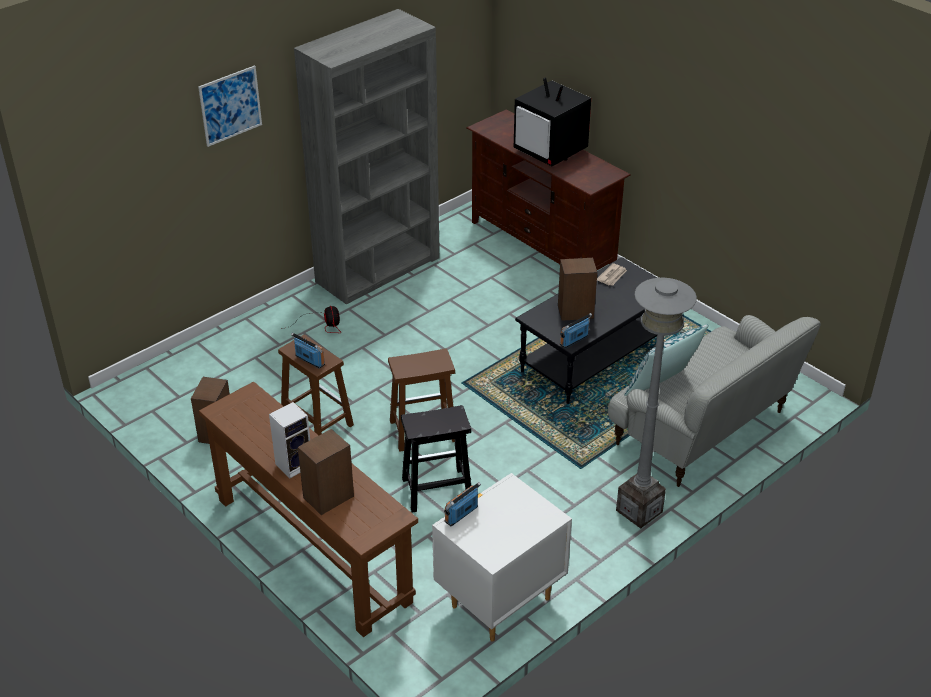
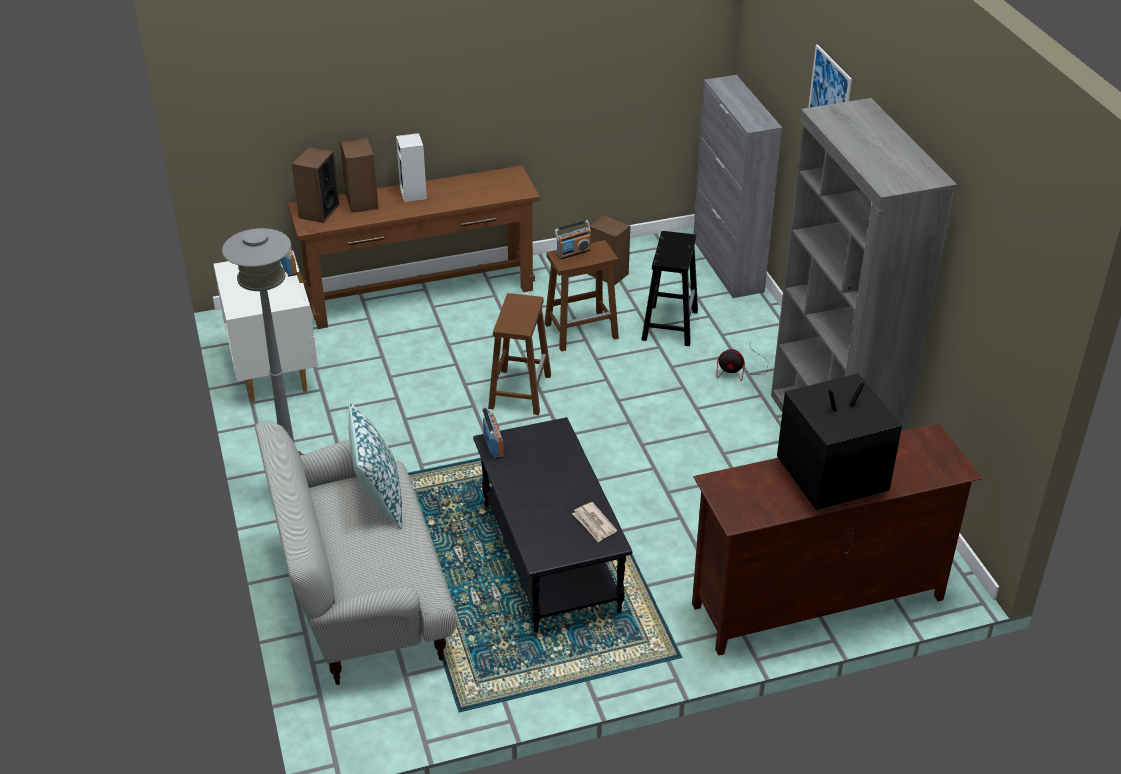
camera: 115 degrees right, 0 degrees up
black stool [401,405,471,513] -> black stool moved to [641,231,698,346]
speaker [558,258,597,321] -> speaker moved to [292,147,339,223]
none -> grey cabinet [694,75,782,298]

